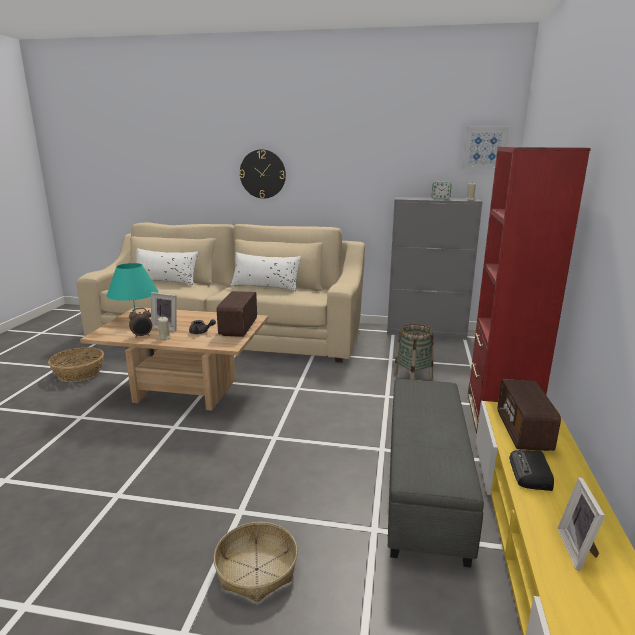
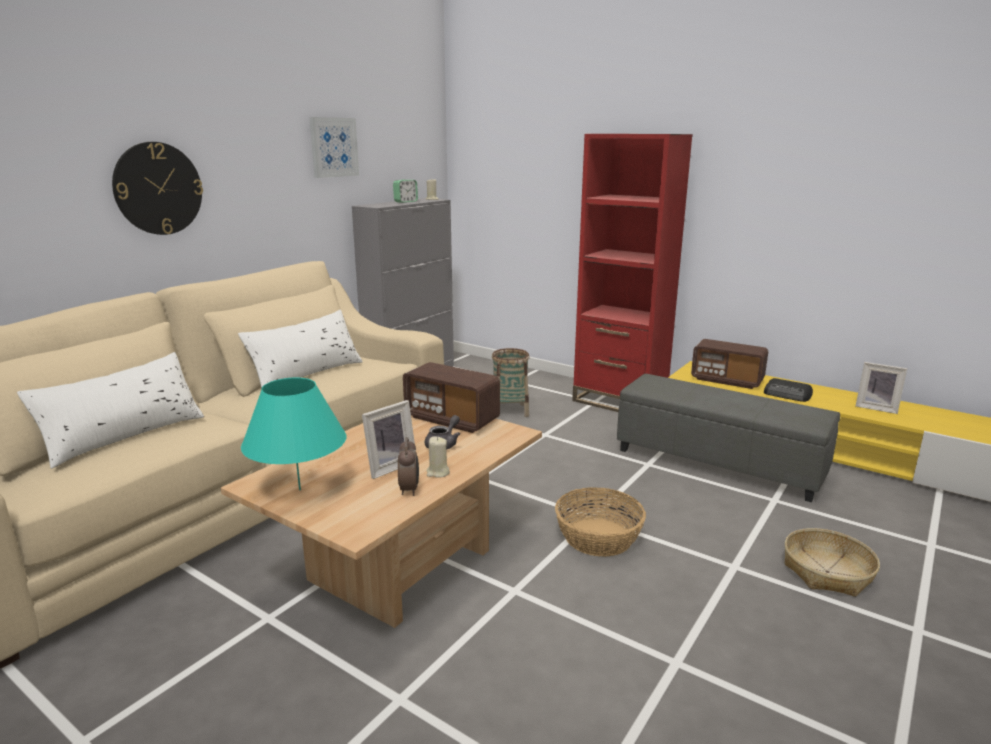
camera: 65 degrees left, 0 degrees up
basket [48,347,104,382] -> basket moved to [555,487,646,557]
picture [462,127,509,170] -> picture moved to [309,117,359,178]

